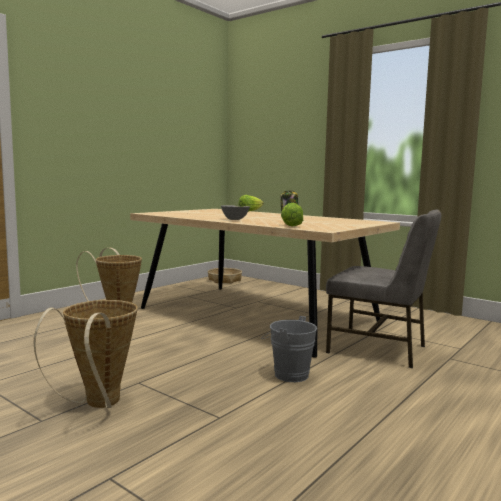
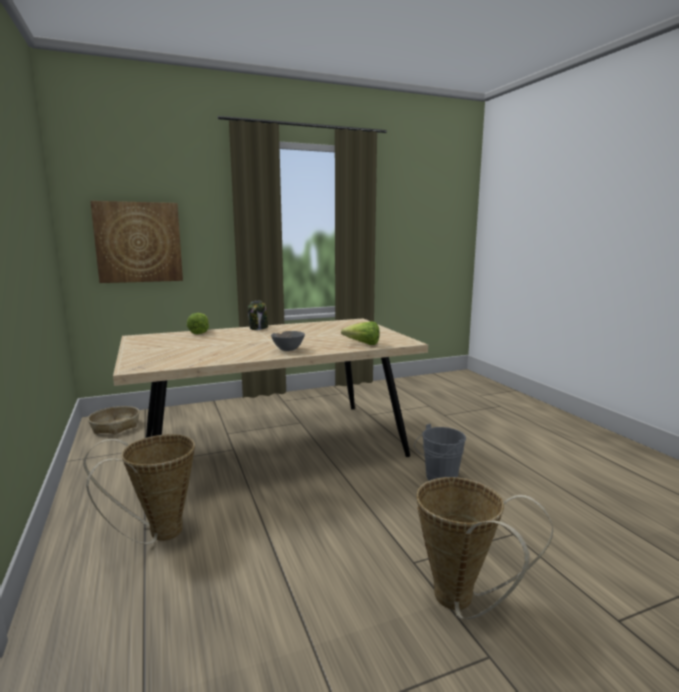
camera: 60 degrees left, 5 degrees up
grey chair [326,210,441,368] -> none
none -> picture [90,201,183,283]

